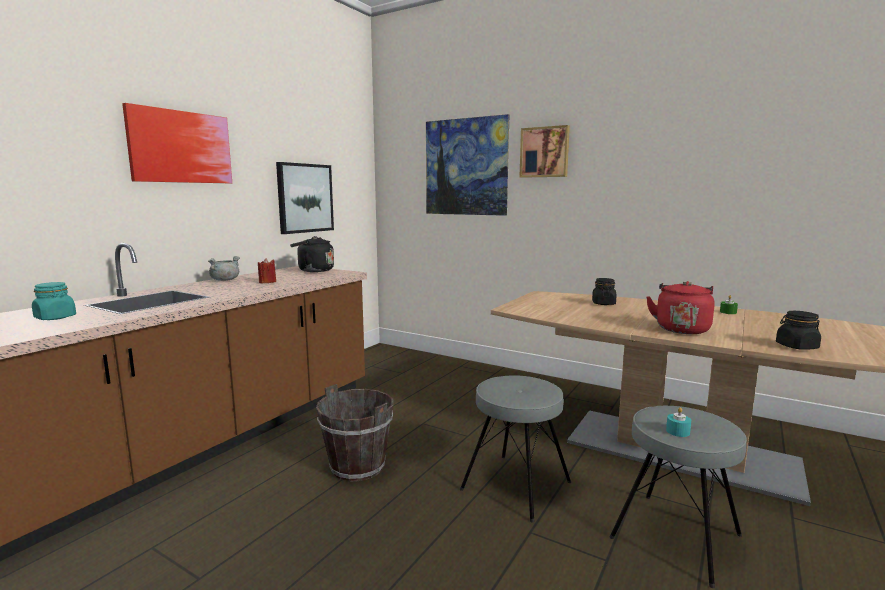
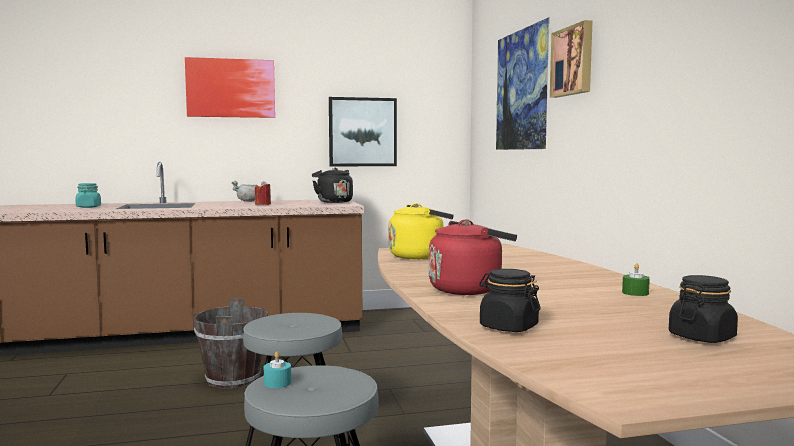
camera: 45 degrees right, 5 degrees down
black jar [592,278,616,305] -> black jar moved to [669,275,738,343]
none -> yellow kettle [389,203,454,259]

